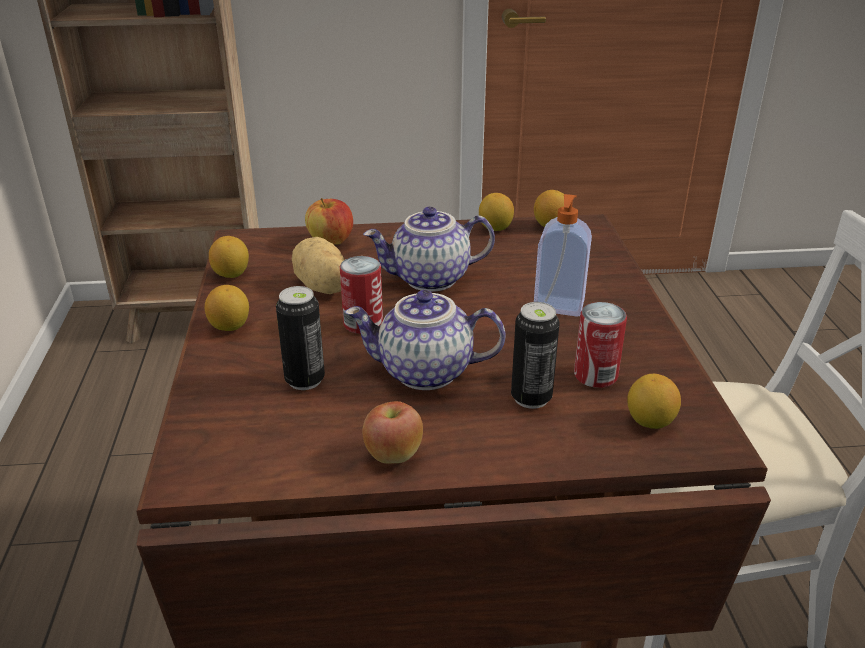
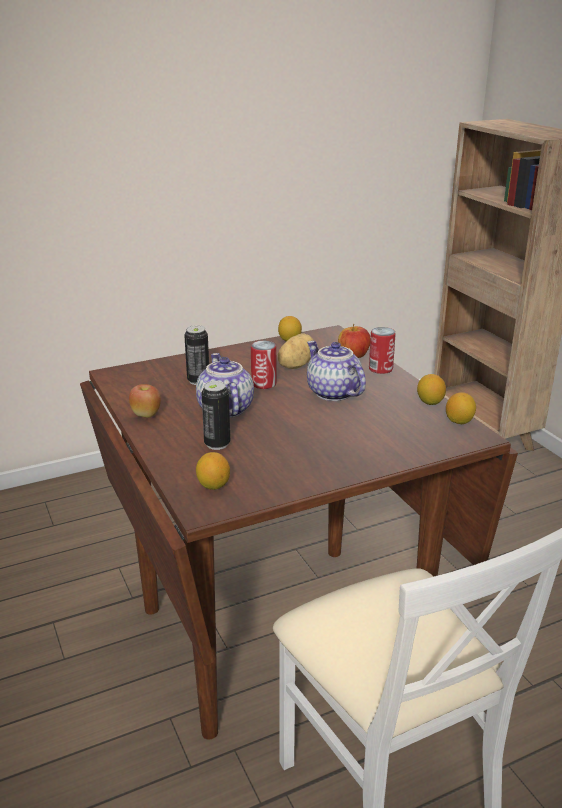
camera: 70 degrees right, 5 degrees down
lemon [205,285,249,331] -> none
soap dispenser [534,194,592,317] -> none
can [574,302,627,388] -> can moved to [369,327,396,374]

